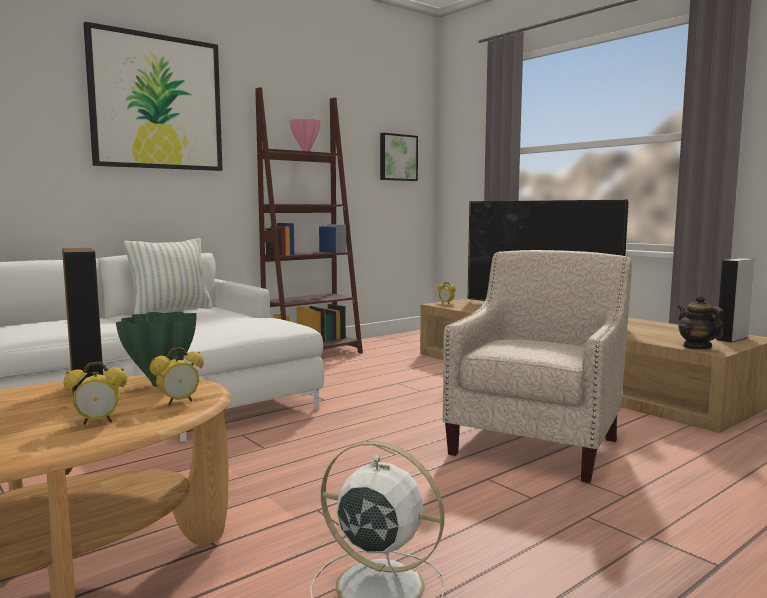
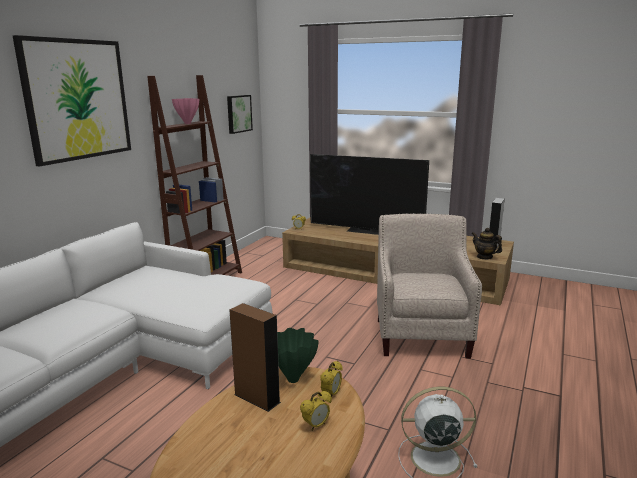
camera: 25 degrees left, 10 degrees up
pillow [124,238,213,314] -> none

